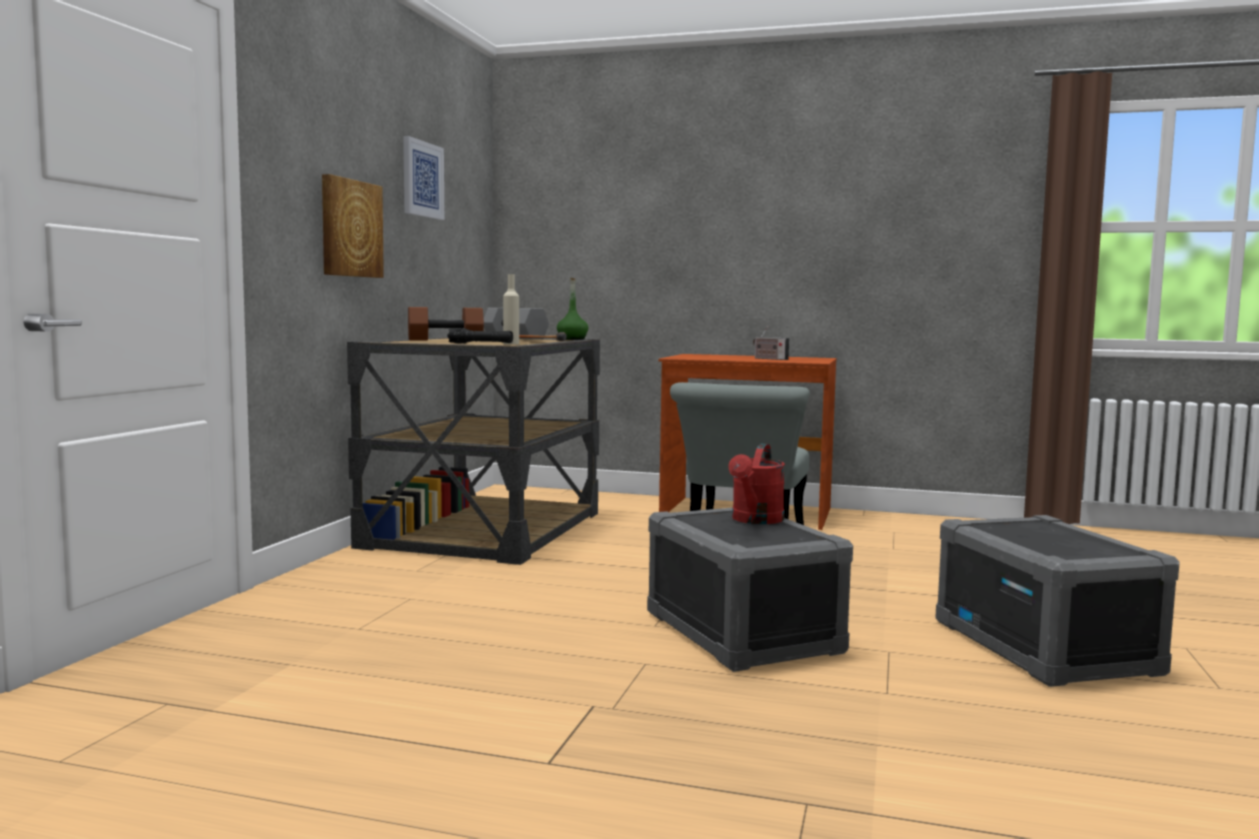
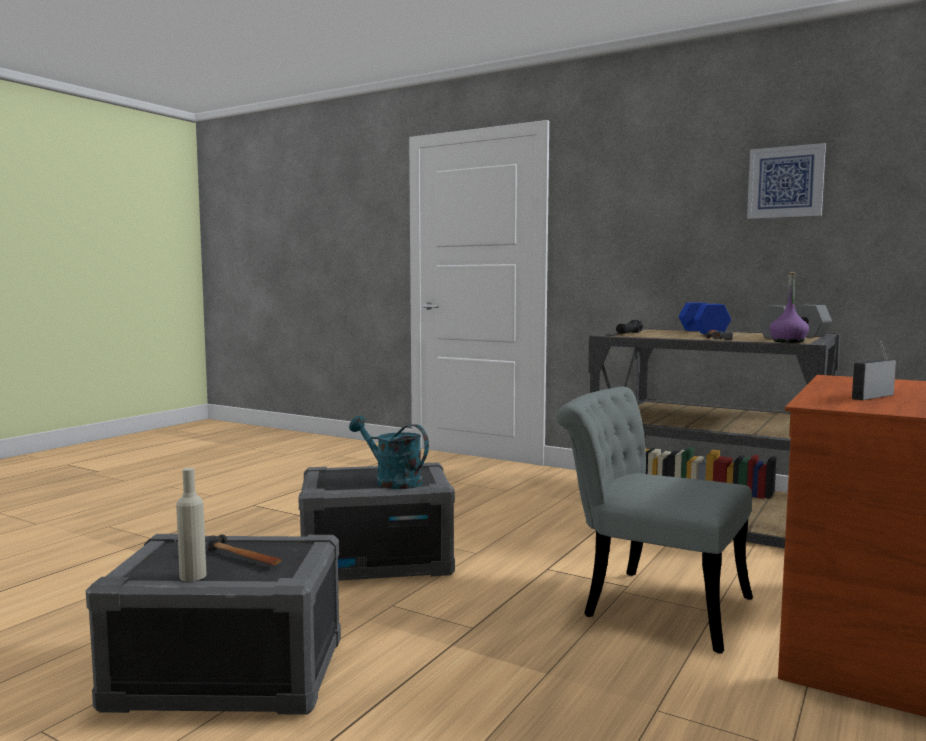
camera: 105 degrees right, 0 degrees up
picture [322,174,384,278] -> none
brown dumbbell [408,307,484,341] -> blue dumbbell [679,303,731,334]
beige bottle [503,274,519,345] -> beige bottle moved to [176,468,206,581]
green bottle [557,278,588,340] -> purple bottle [769,272,809,343]
red watering can [728,443,785,524] -> turquoise watering can [349,416,429,489]
none -> hammer [205,535,282,565]

